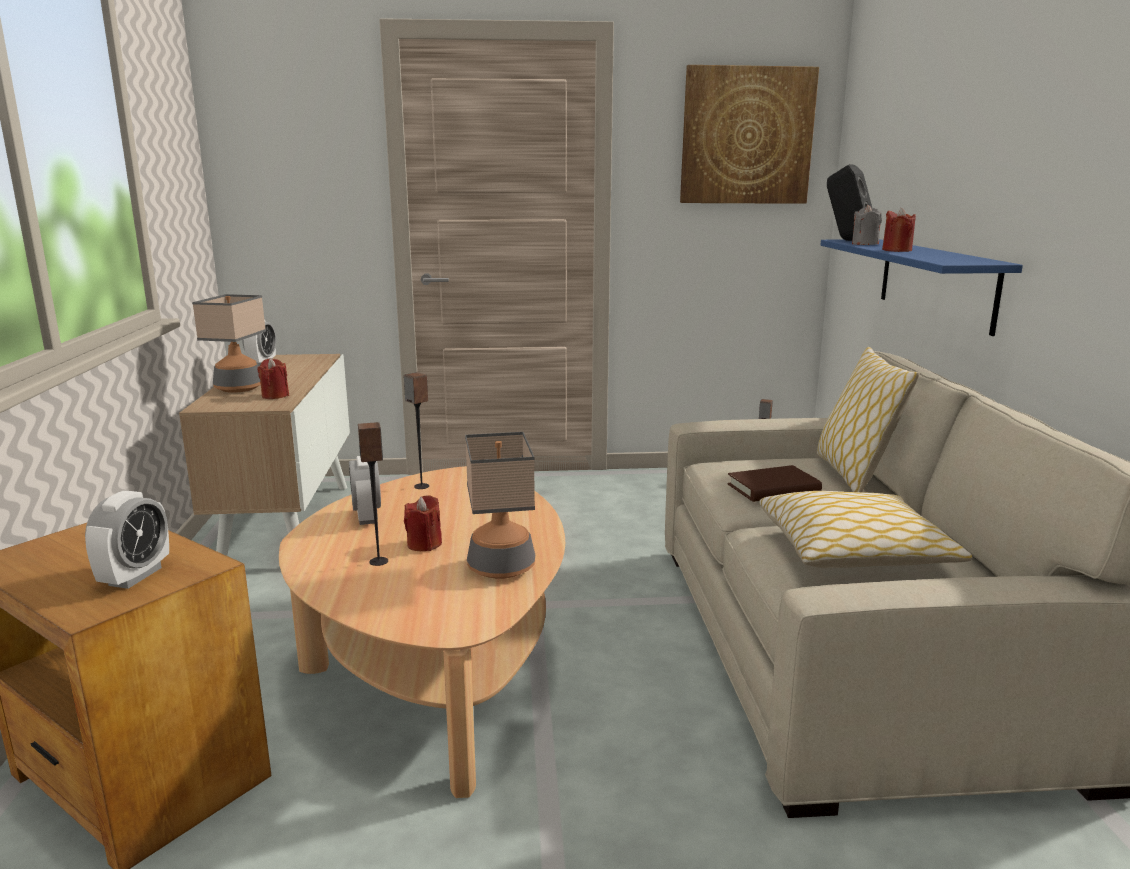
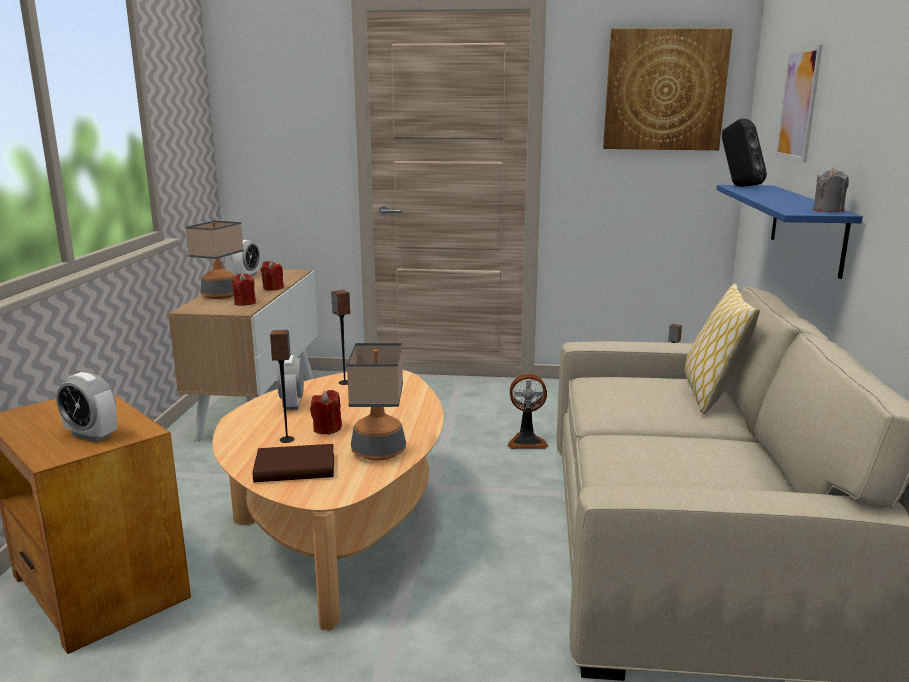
camera: 10 degrees right, 0 degrees up
alarm clock [85,491,169,589] -> alarm clock turned 90 degrees clockwise [56,372,117,442]
brown book [727,465,822,502] -> brown book moved to [253,444,334,482]
pillow [759,491,972,568] -> none
grey candle [852,205,882,245] -> grey candle moved to [813,168,849,212]
red candle [882,208,916,252] -> red candle moved to [261,260,284,291]
none -> fan [507,374,548,449]
none -> picture [775,44,823,162]

